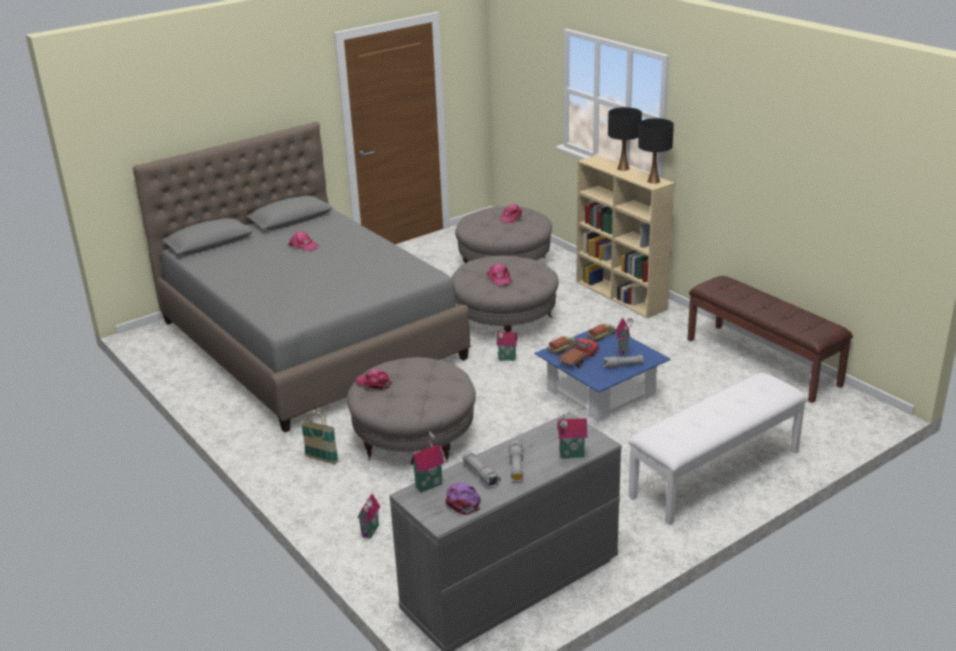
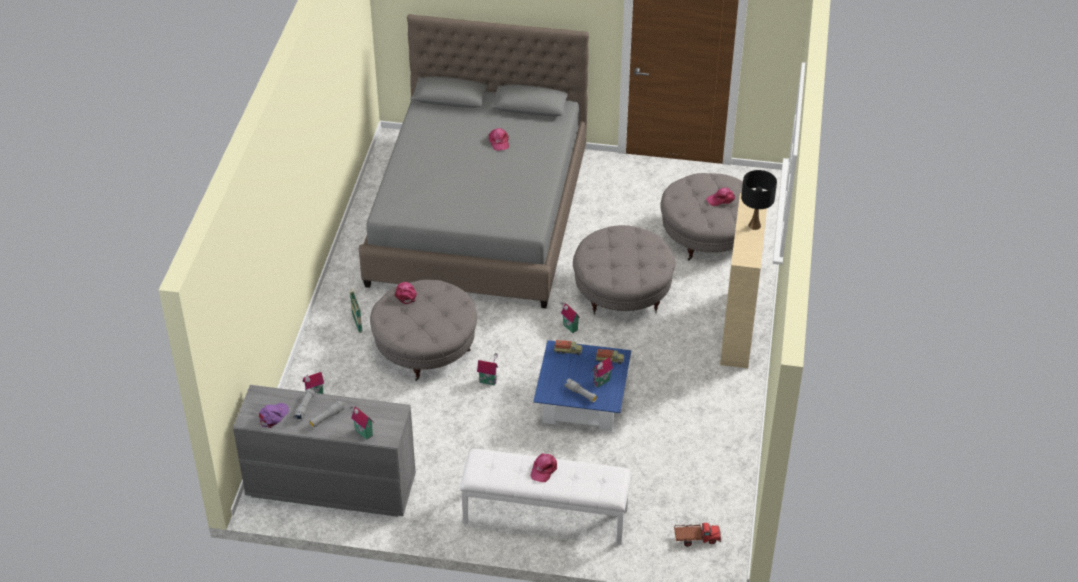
camera: 45 degrees right, 15 degrees up
toy house [410,432,444,493] -> toy house moved to [477,353,498,385]
pink cap [487,263,512,285] -> pink cap moved to [530,454,557,482]
toy truck [557,338,600,368] -> toy truck moved to [674,523,721,547]
black table lamp [638,118,674,184] -> none
brown bench [688,276,853,403] -> none

